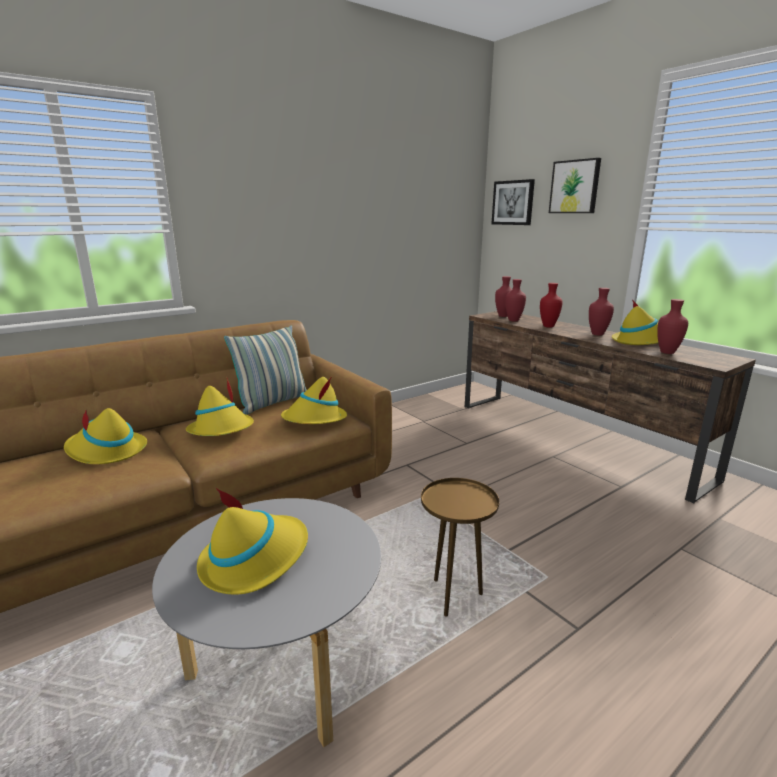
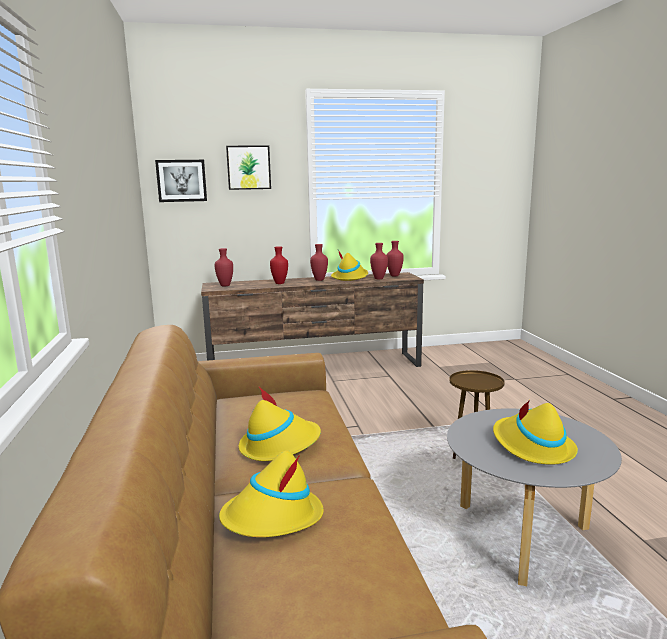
camera: 65 degrees left, 5 degrees down
pillow [224,326,307,415] -> none
yellow hat [281,376,347,424] -> none
red vase [505,279,526,322] -> red vase moved to [387,241,404,276]

